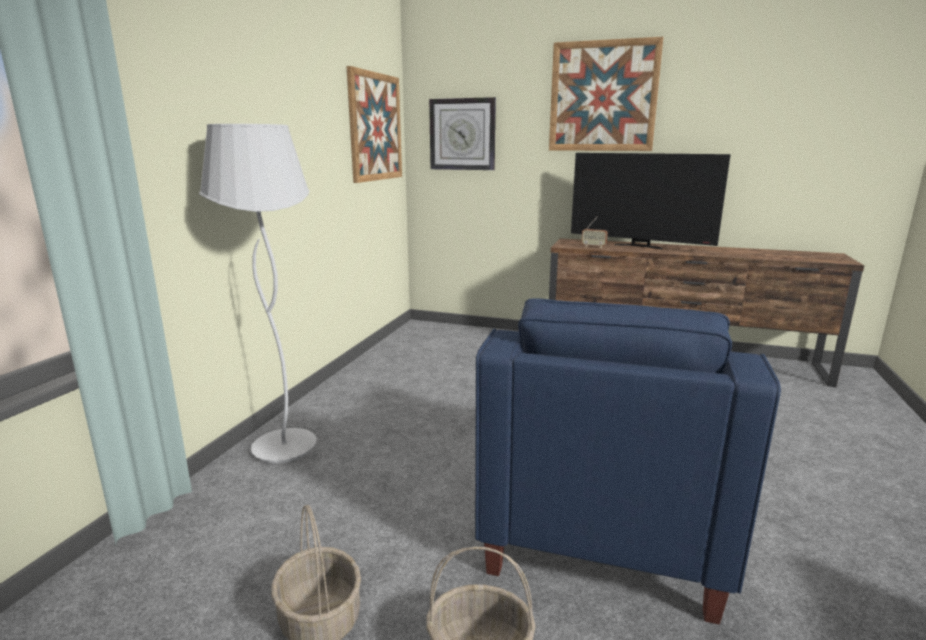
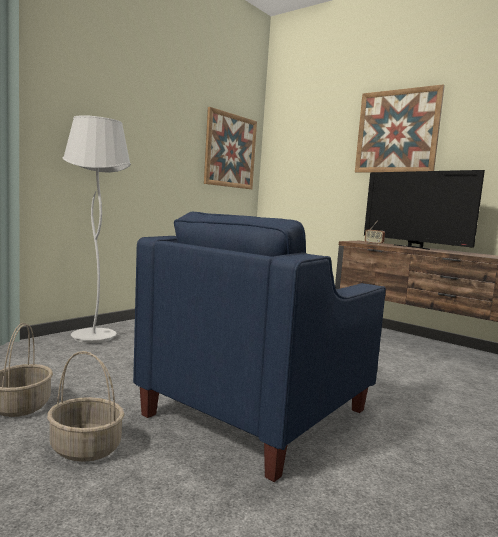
camera: 20 degrees right, 10 degrees down
wall clock [429,97,496,170] -> none

